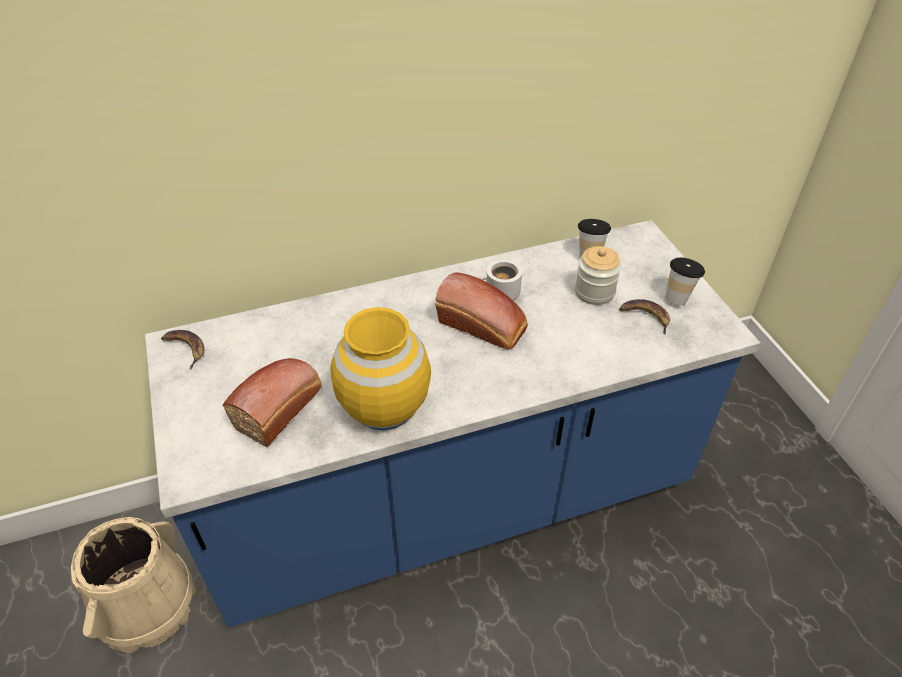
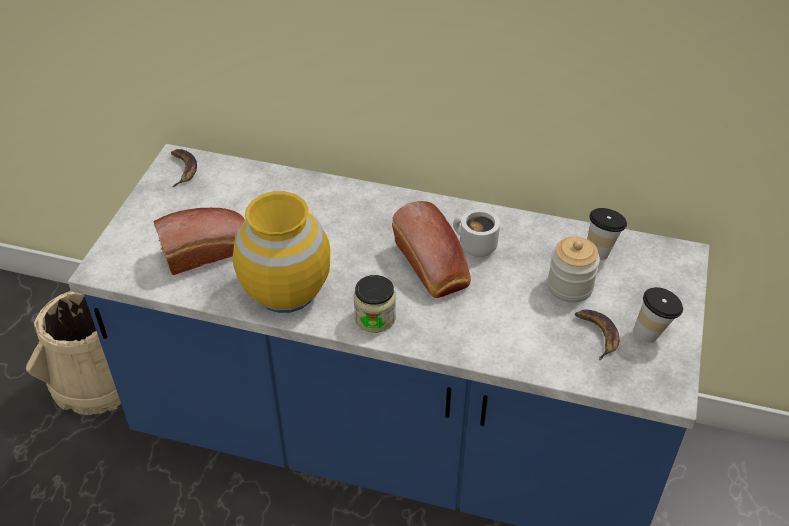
camera: 35 degrees right, 0 degrees up
none -> jar [354,275,396,333]

